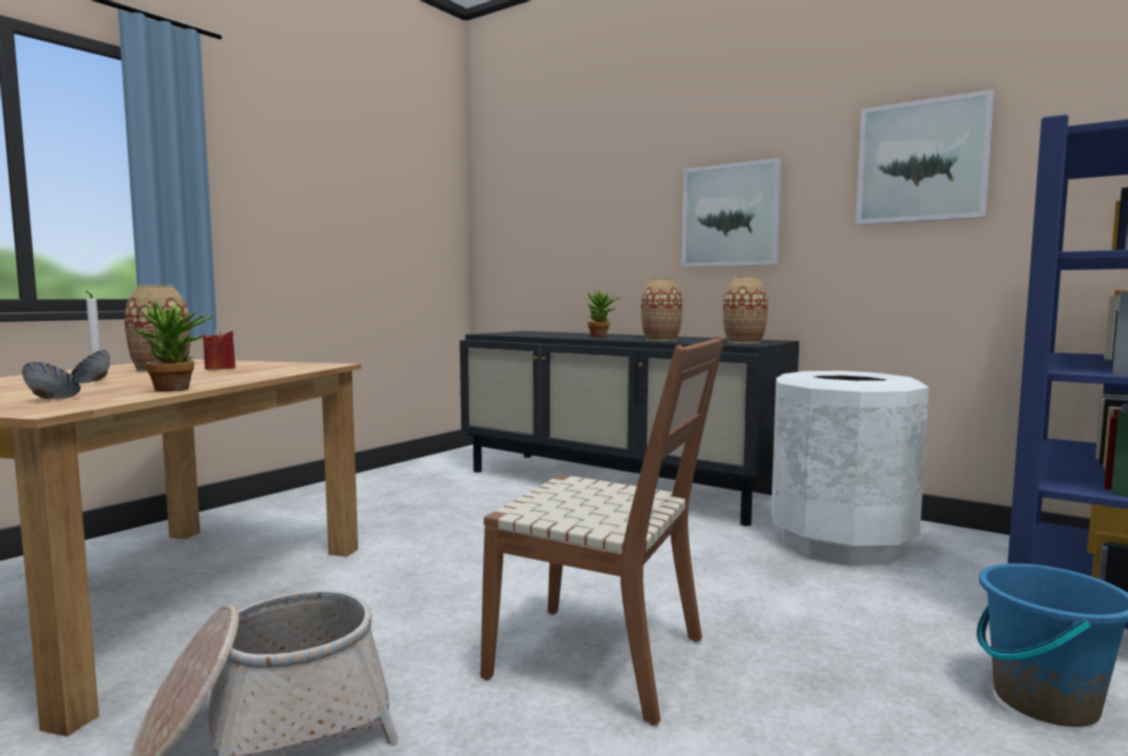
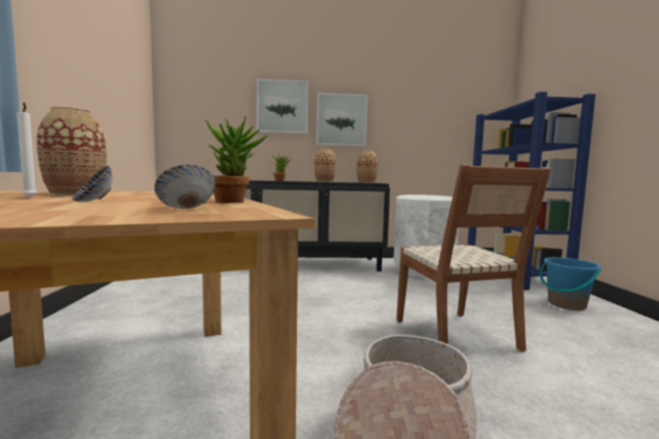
camera: 40 degrees left, 0 degrees up
red candle [203,328,236,370] -> none
chair [480,335,724,725] -> chair turned 90 degrees clockwise [396,164,551,352]
picture [856,89,994,225] -> picture moved to [256,79,309,134]

